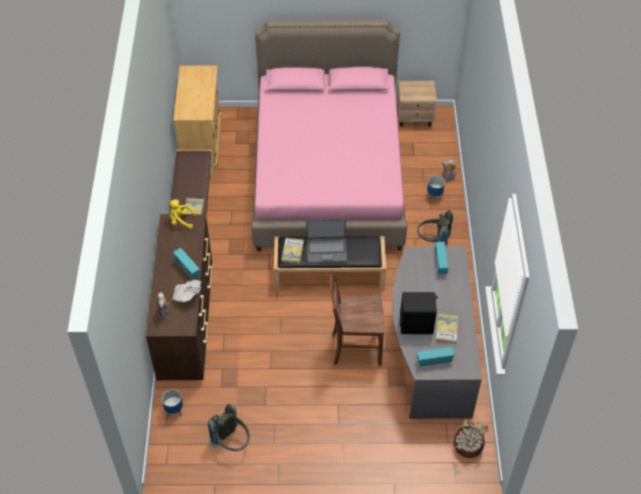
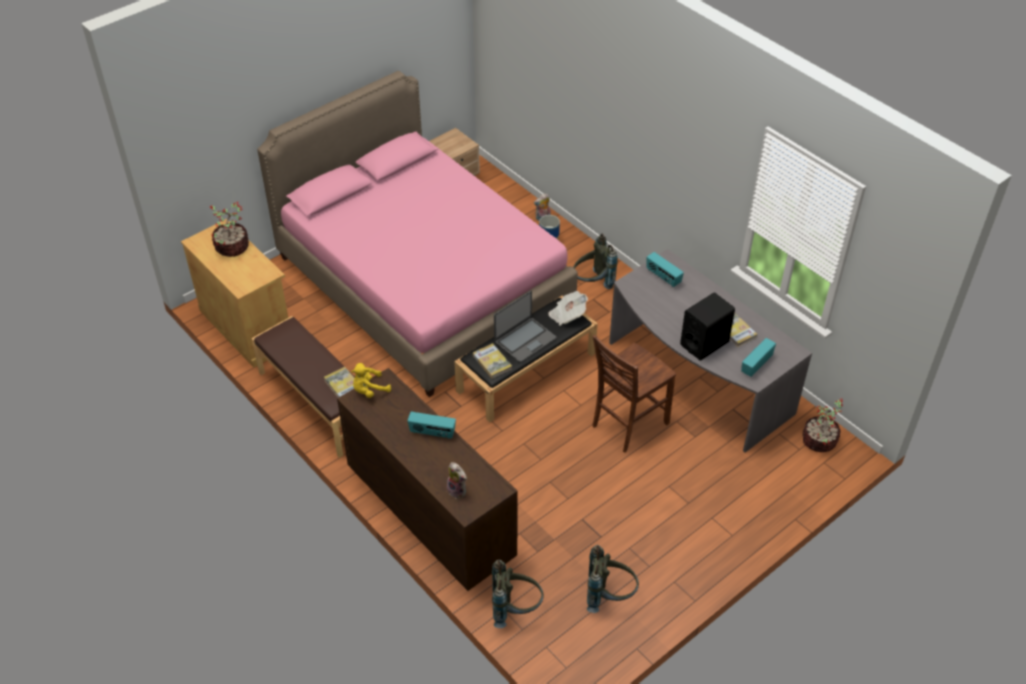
camera: 40 degrees left, 5 degrees down
planter [162,389,183,418] -> grey backpack [492,560,544,628]
newspaper [172,279,201,302] -> newspaper moved to [548,291,588,326]
none -> potted plant [210,202,249,257]

